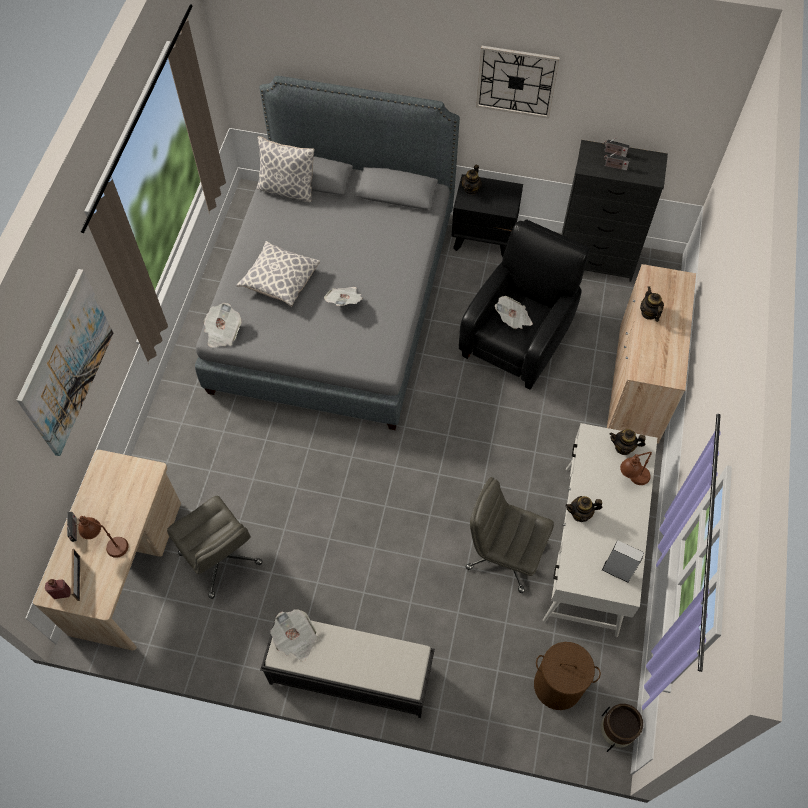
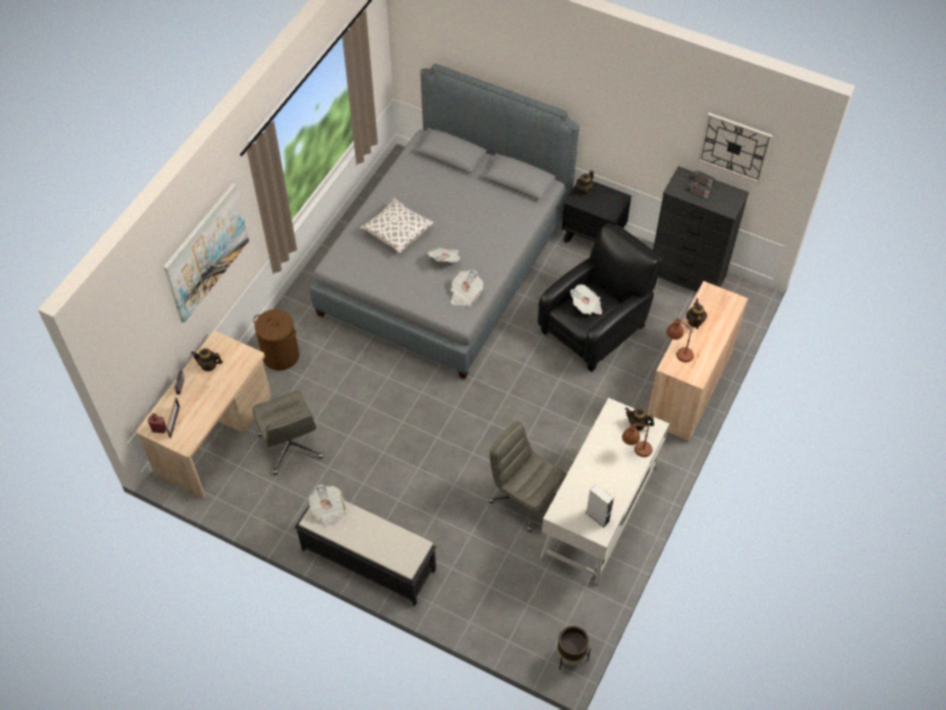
camera: 15 degrees right, 5 degrees down
brown table lamp [75,516,128,558] -> brown table lamp moved to [666,318,694,362]
newspaper [203,303,241,347] -> newspaper moved to [451,270,483,306]
pillow [257,136,315,202] -> none
wall clock [476,46,560,119] -> wall clock moved to [698,112,773,183]
brown laundry basket [534,642,601,710] -> brown laundry basket moved to [253,309,299,371]
teapot [565,496,602,522] -> teapot moved to [191,348,223,371]

